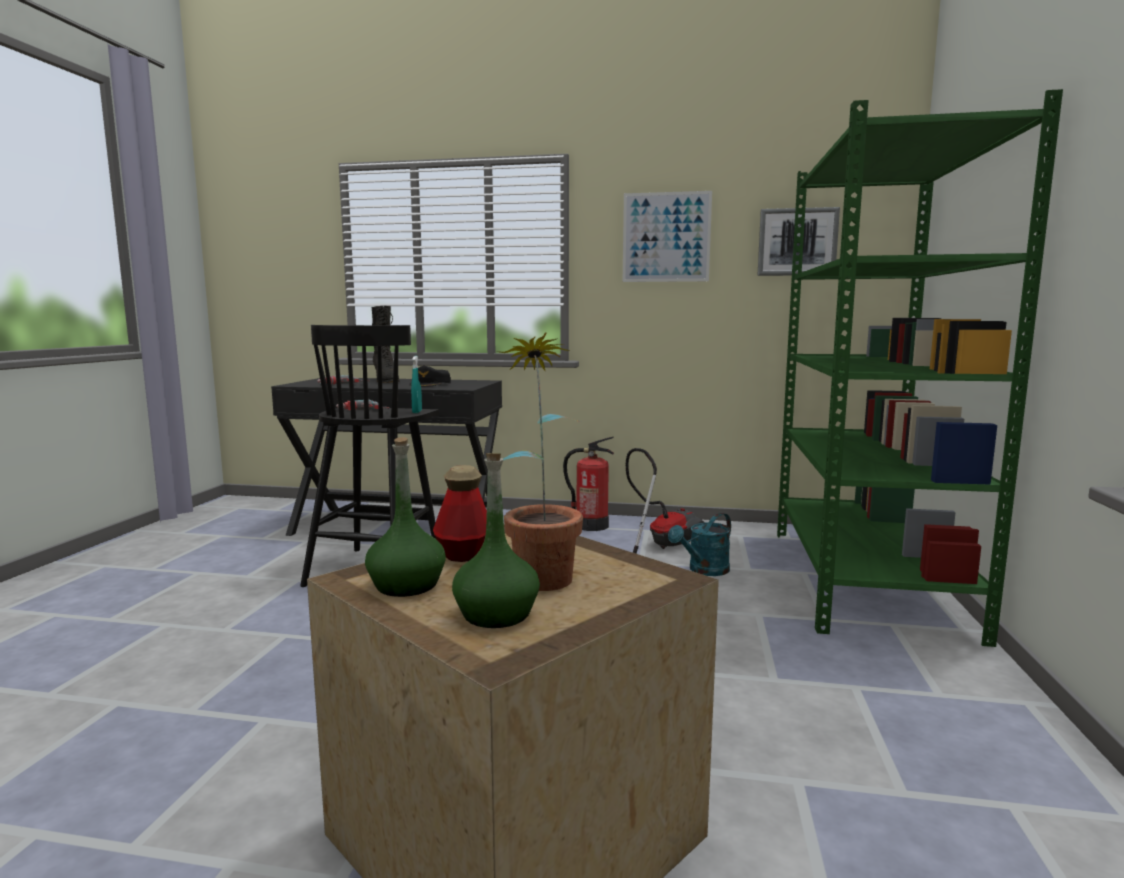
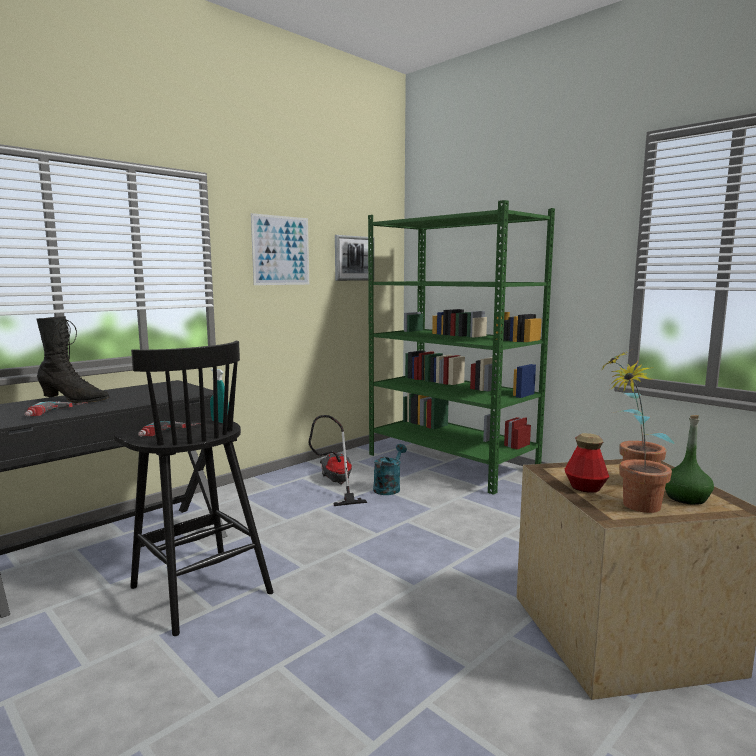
camera: 55 degrees left, 0 degrees up
green bottle [365,437,446,597] -> potted plant [609,361,674,513]
black cap [409,366,451,387] -> none
fire extinguisher [563,437,614,531] -> none
turquoise watering can [668,513,731,576] -> turquoise watering can turned 150 degrees counterclockwise [373,444,407,495]

